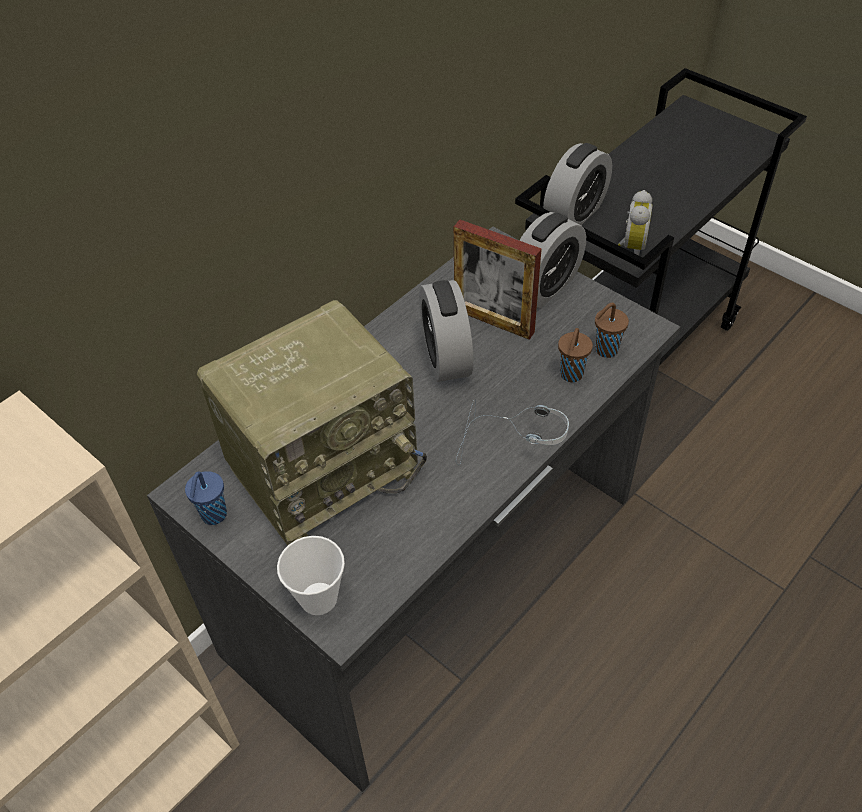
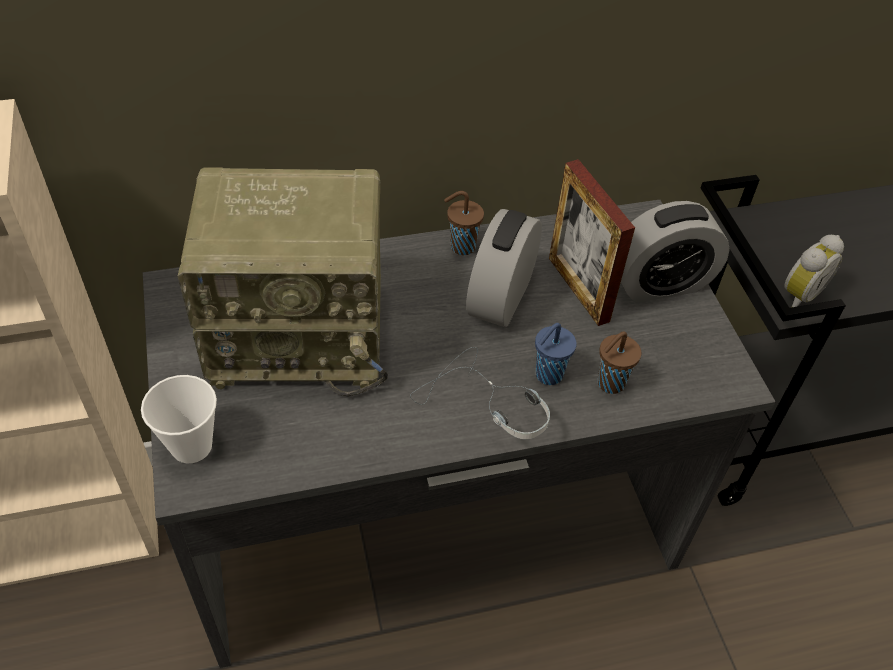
camera: 30 degrees right, 0 degrees up
blue cup [185,471,227,525] -> blue cup moved to [535,323,577,385]
alarm clock [543,143,612,225] -> none
brown cup [595,303,629,358] -> brown cup moved to [444,191,484,255]

